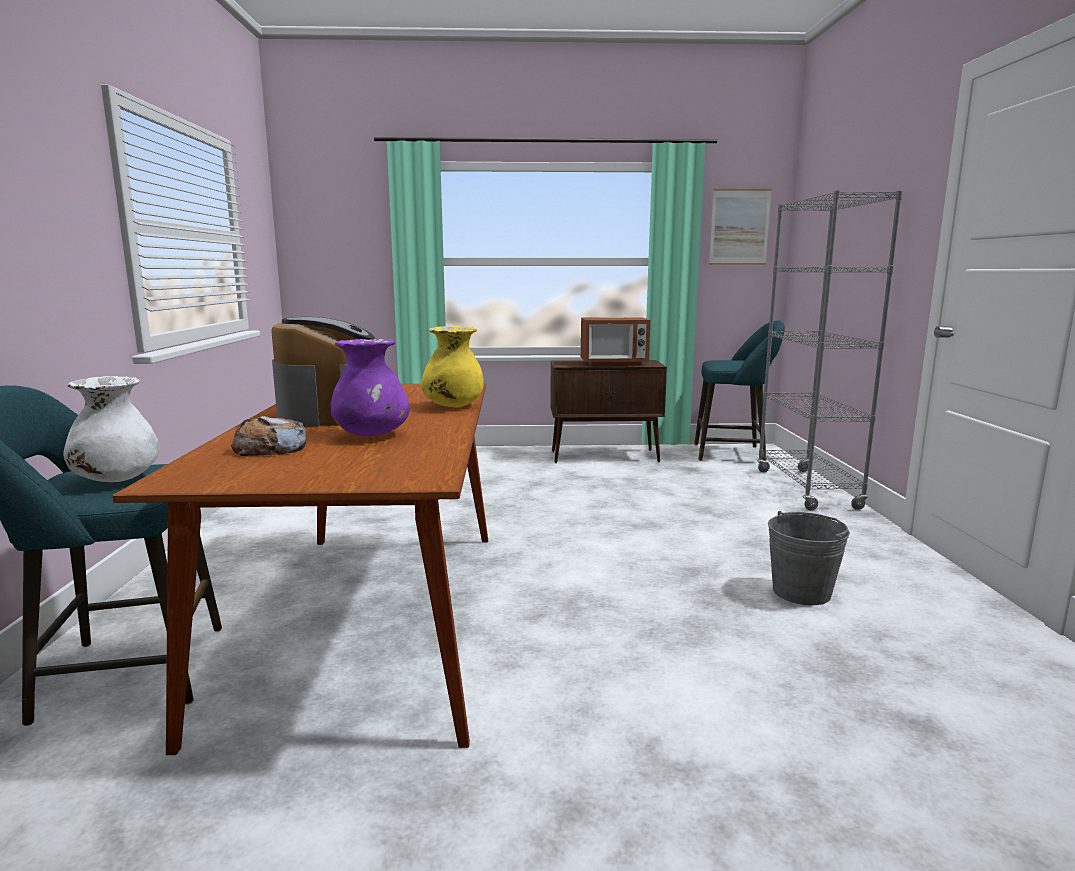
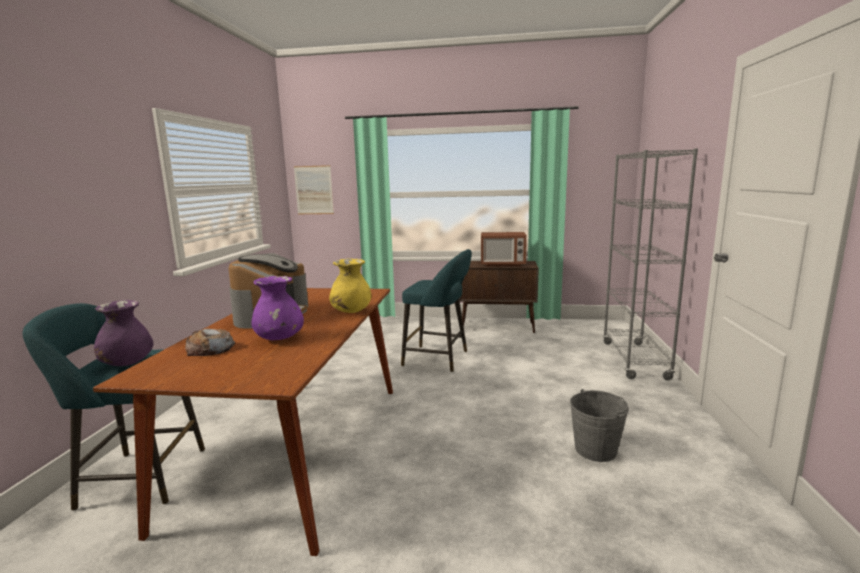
camera: 10 degrees right, 0 degrees up
white vase [63,376,160,482] -> purple vase [94,300,153,366]
turquoise stool [694,320,785,461] -> turquoise stool moved to [401,249,472,372]
picture [709,189,772,265] -> picture moved to [294,165,334,214]

